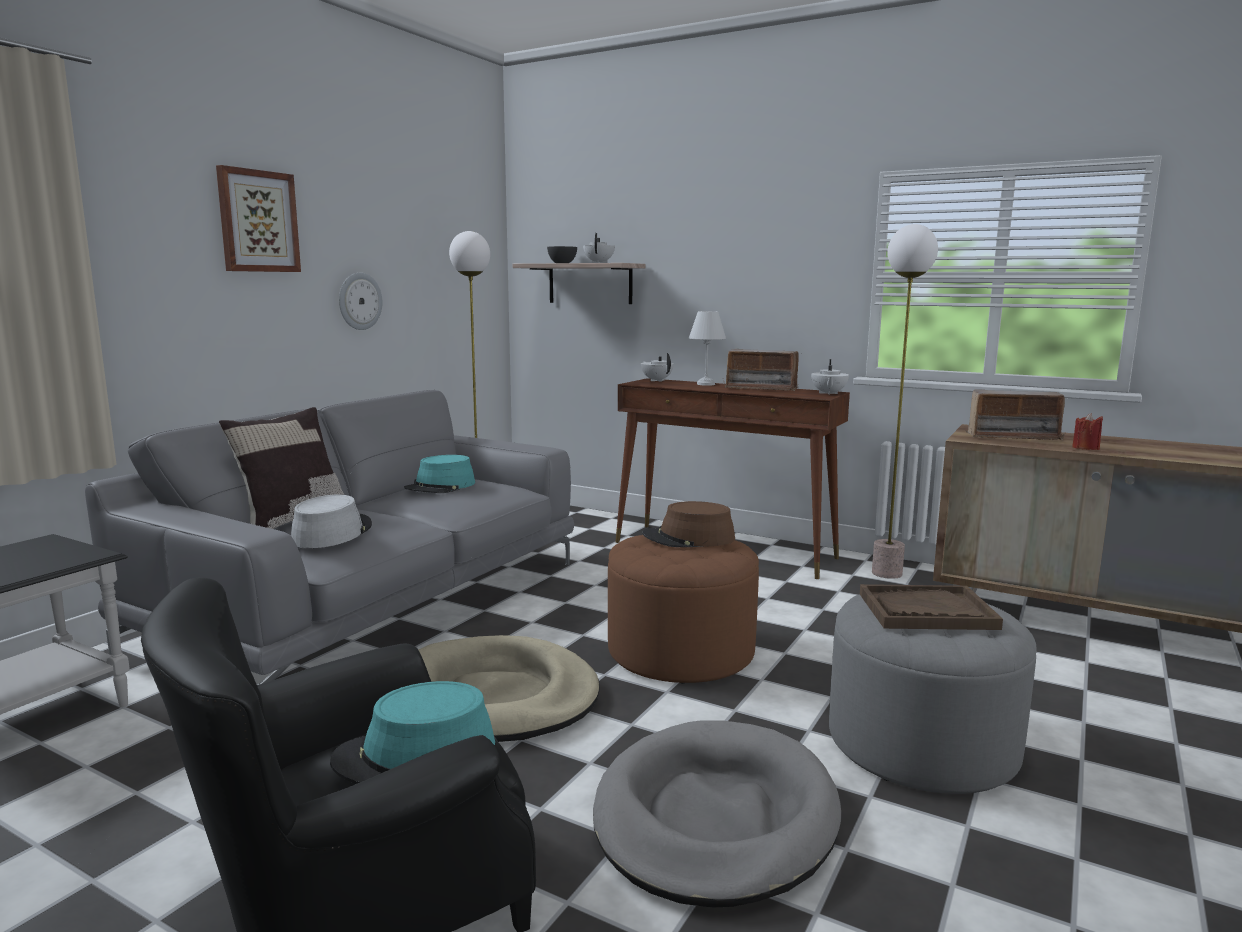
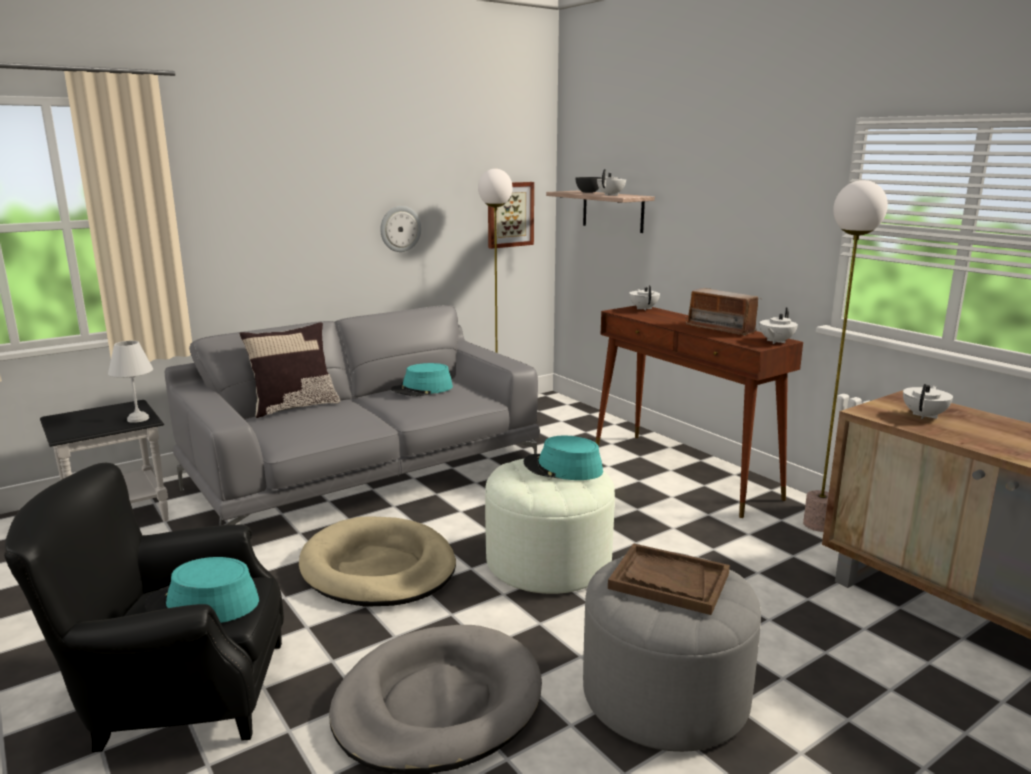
camera: 25 degrees right, 5 degrees up
picture [216,165,301,272] -> picture moved to [488,182,534,249]
grey hat [291,495,372,548] -> none
brown ottoman [608,535,759,684] -> white ottoman [485,459,615,594]
brown hat [643,501,735,547] -> turquoise hat [524,436,603,480]
white table lamp [689,311,726,386] -> white table lamp moved to [108,341,153,423]
radio [966,390,1066,441] -> white teapot [903,384,953,419]
red candle [1072,413,1103,450] -> none

